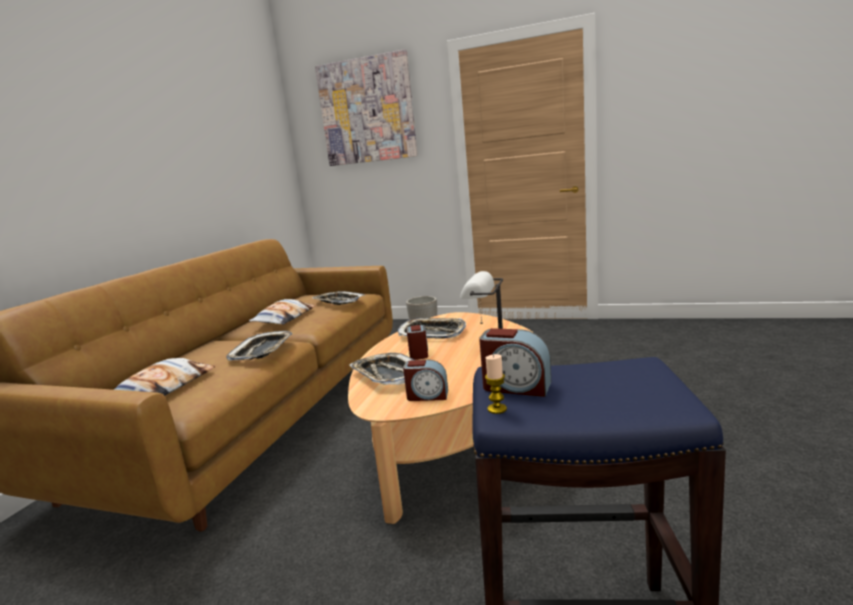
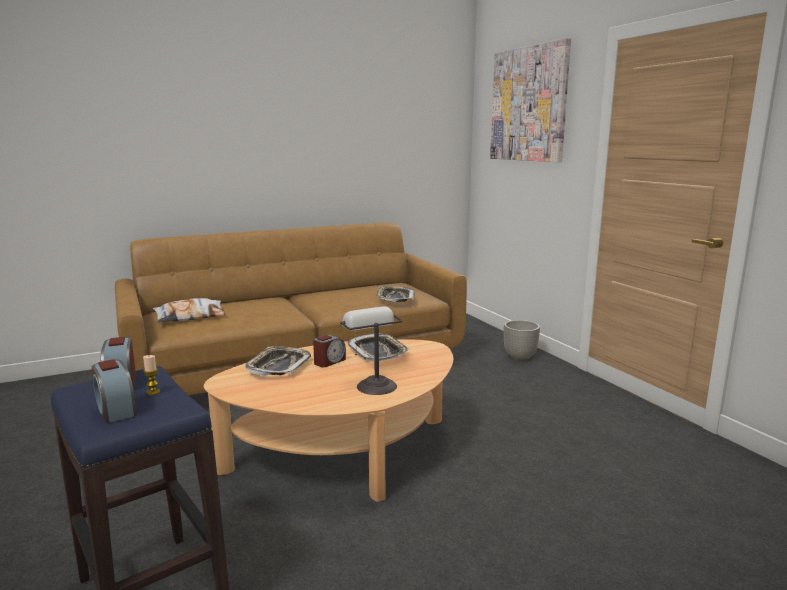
camera: 45 degrees right, 0 degrees up
tray [227,331,292,361] -> none
pillow [249,299,316,325] -> none
alarm clock [403,360,448,401] -> alarm clock moved to [92,359,137,423]
candle [485,354,507,414] -> candle moved to [143,355,160,395]

